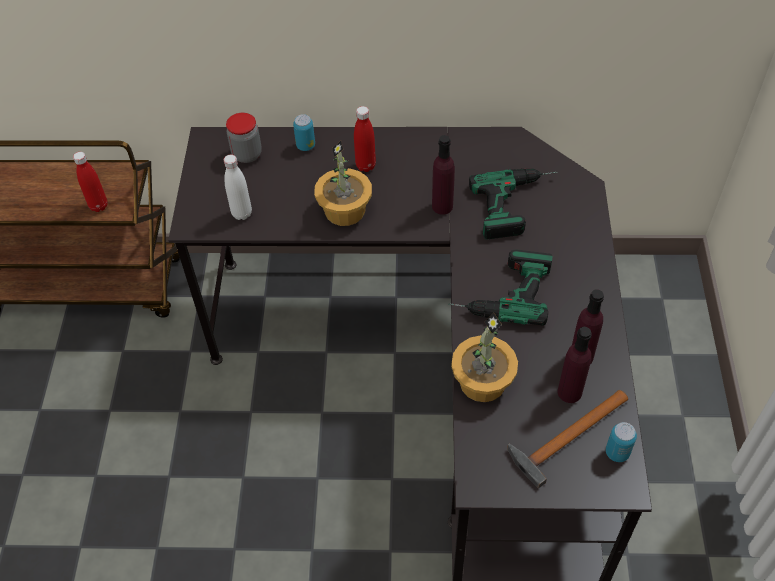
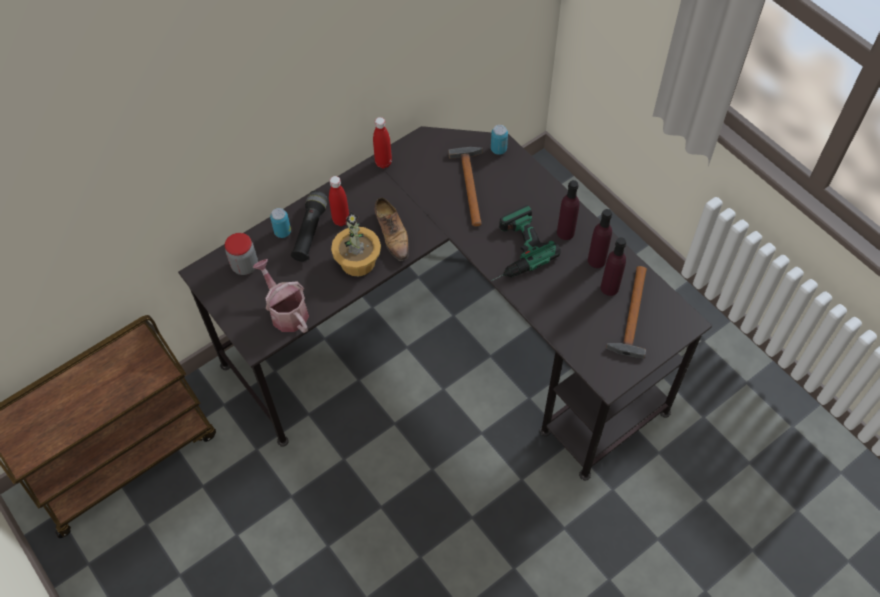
camera: 40 degrees left, 5 degrees up
red bottle [73,152,107,212] -> red bottle moved to [373,117,392,168]
white bottle [224,154,252,220] -> watering can [253,259,309,333]
purple bottle [432,135,455,215] -> purple bottle moved to [557,180,580,240]
potted plant [451,313,518,402] -> none
power drill [469,168,558,240] -> hammer [448,147,483,226]
can [606,422,637,462] -> can moved to [491,125,508,155]
none -> black flashlight [291,191,328,262]
none -> shoe [374,197,409,261]

